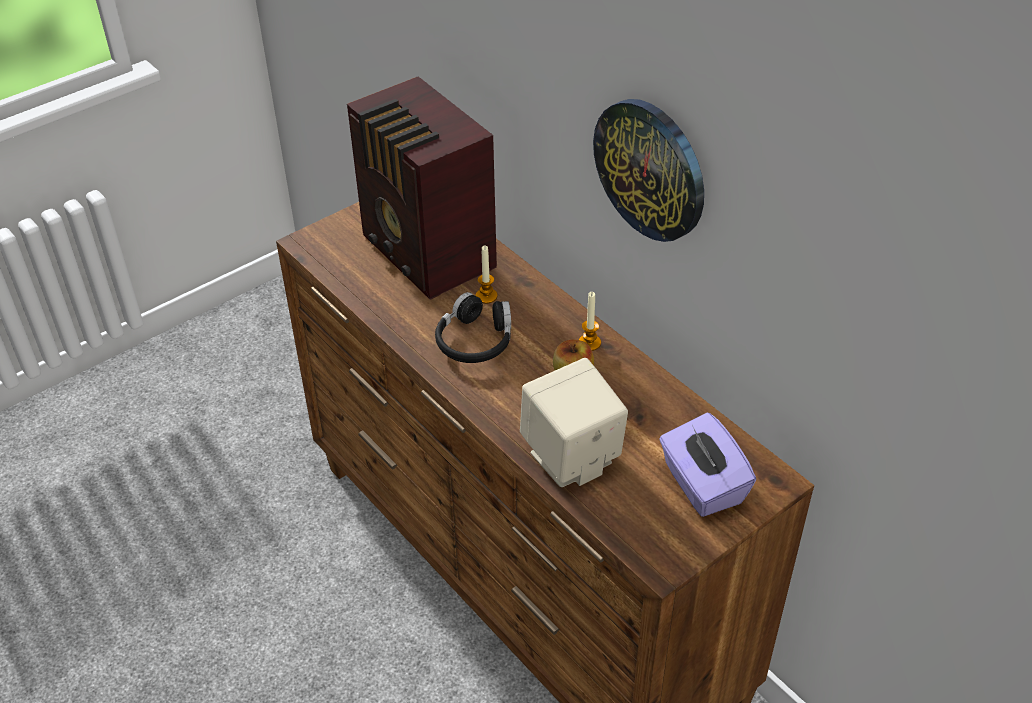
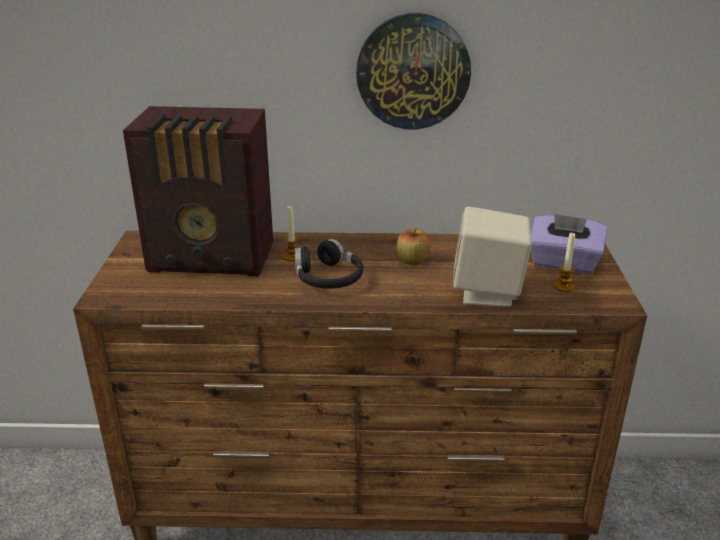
camera: 50 degrees left, 15 degrees down
candle [579,292,601,351] -> candle moved to [554,233,575,292]

